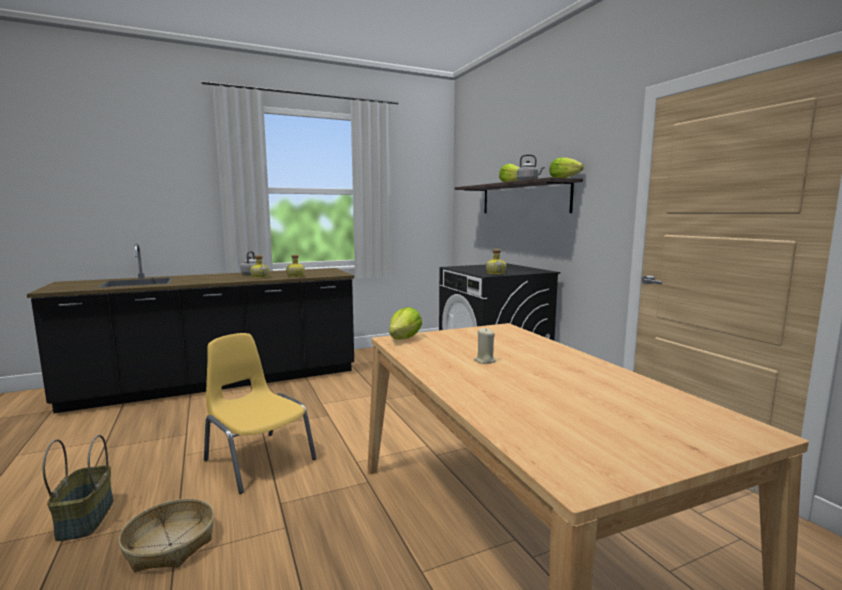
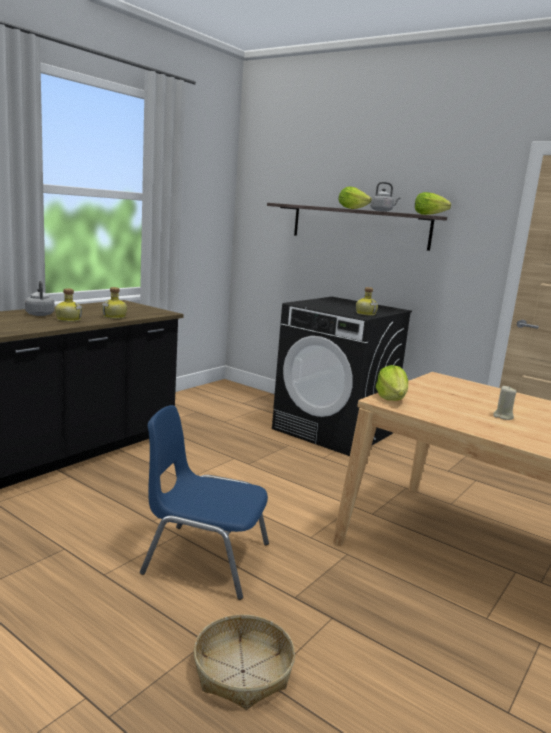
camera: 30 degrees left, 5 degrees up
basket [43,435,114,541] -> none
yellow chair [204,333,317,494] -> blue chair [140,405,269,600]

